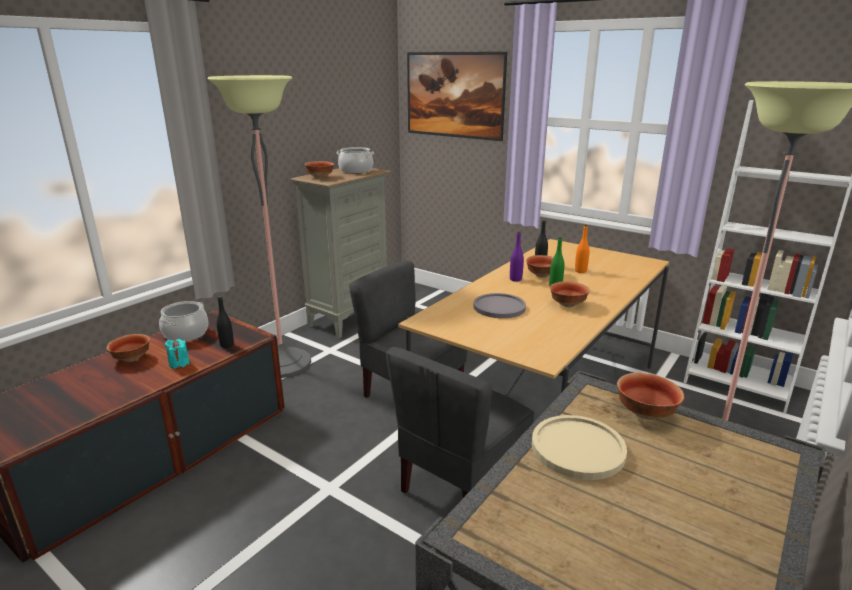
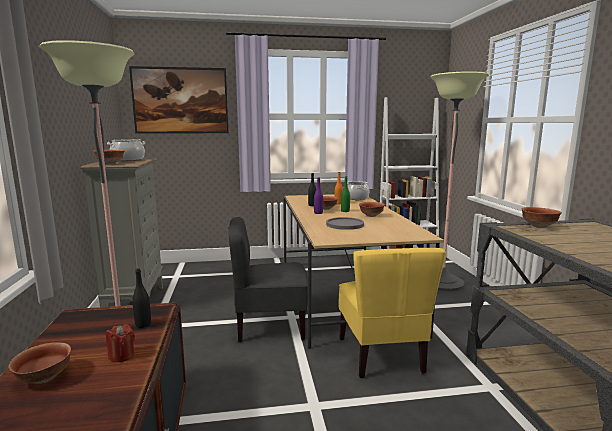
camera: 45 degrees left, 10 degrees down
cooking pot [159,301,208,341] -> cooking pot moved to [347,181,369,200]
turquoise candle [165,339,189,369] -> red candle [106,324,135,362]
grey chair [386,347,534,498] -> yellow chair [339,248,446,378]
beige plate [532,415,627,480] -> none

